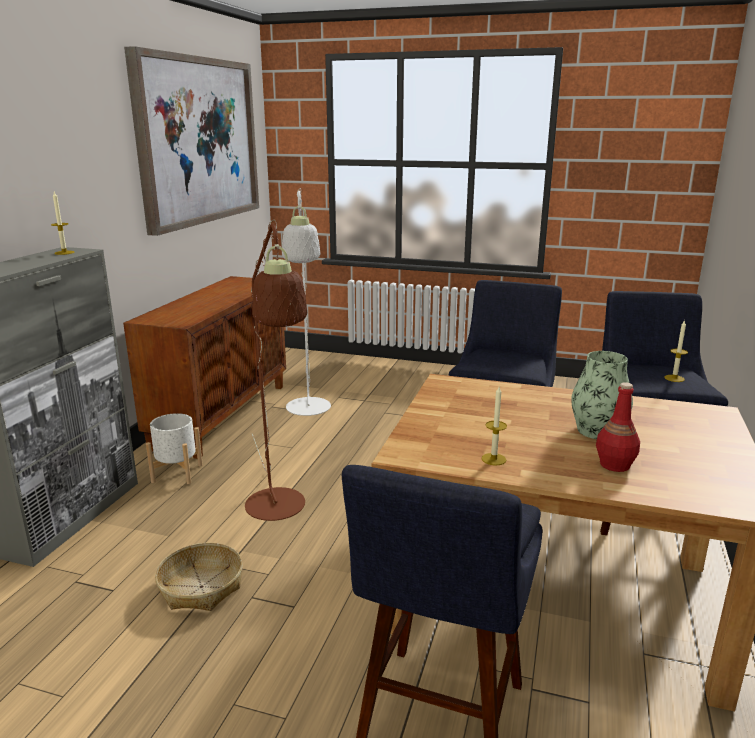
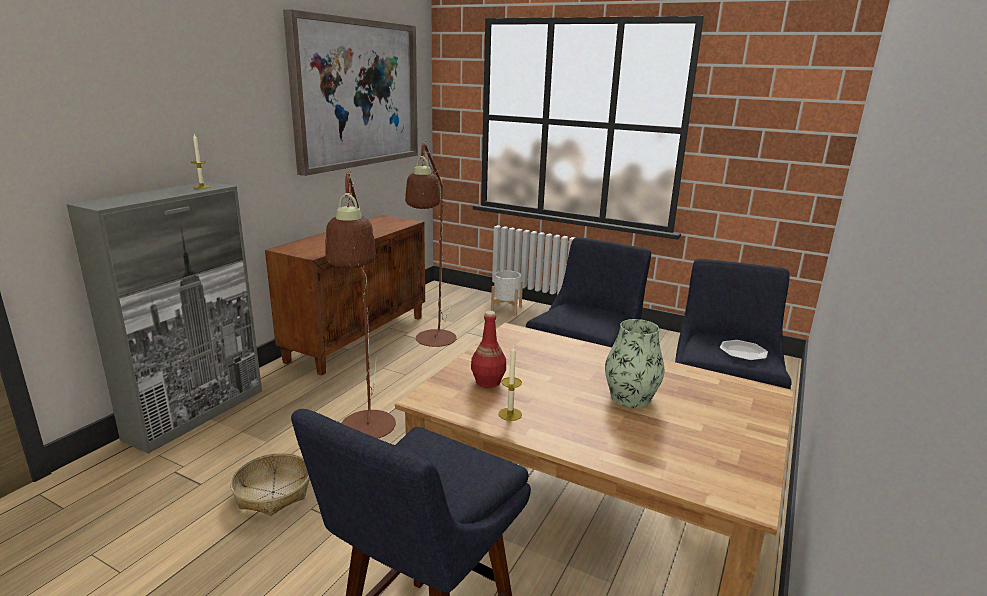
camera: 10 degrees right, 0 degrees up
white planter [146,413,203,484] -> white planter moved to [491,271,523,316]
white floor lamp [282,188,331,416] -> brown floor lamp [405,141,457,347]
red bottle [596,382,640,472] -> red bottle moved to [471,311,506,388]
candle [664,320,688,382] -> plate [720,340,768,361]

